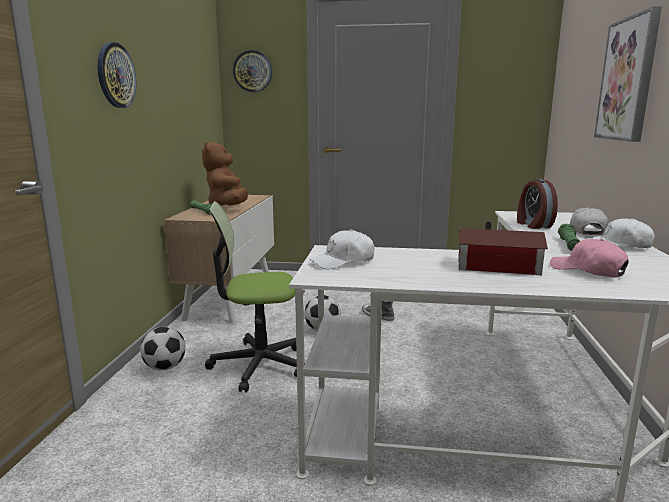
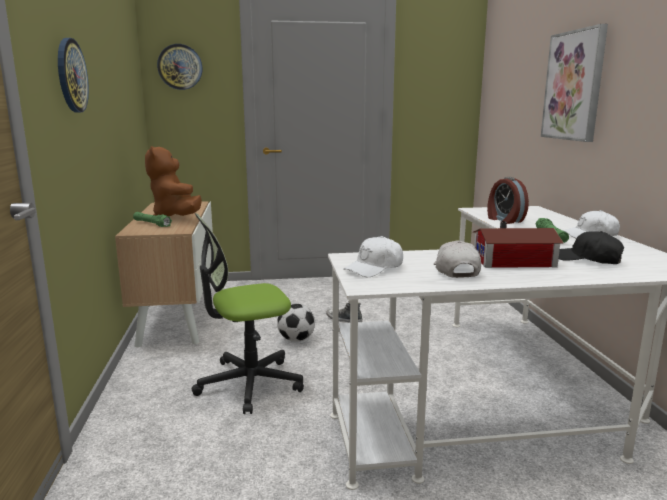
camera: 15 degrees left, 0 degrees up
football [140,327,186,370] -> none
pink cap [550,239,629,278] -> black cap [559,231,624,264]
white cap [570,207,609,235] -> white cap moved to [434,241,481,278]

